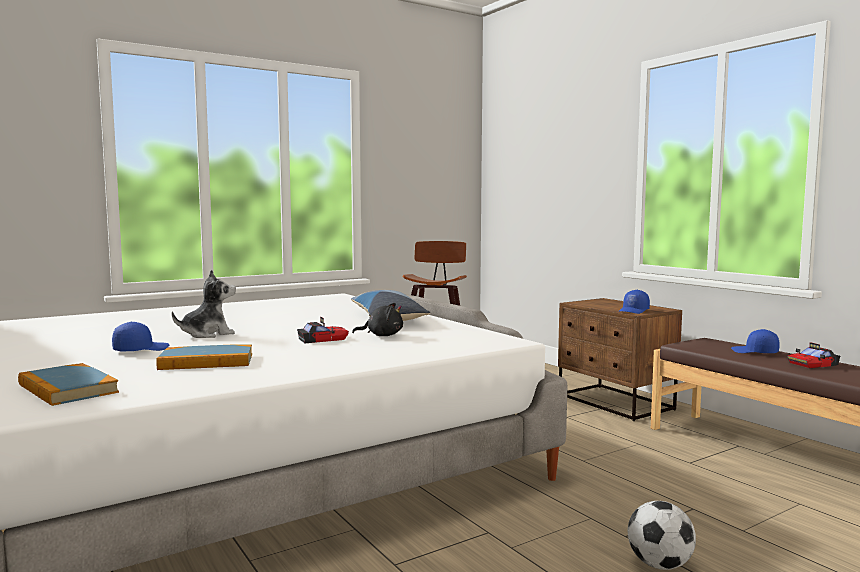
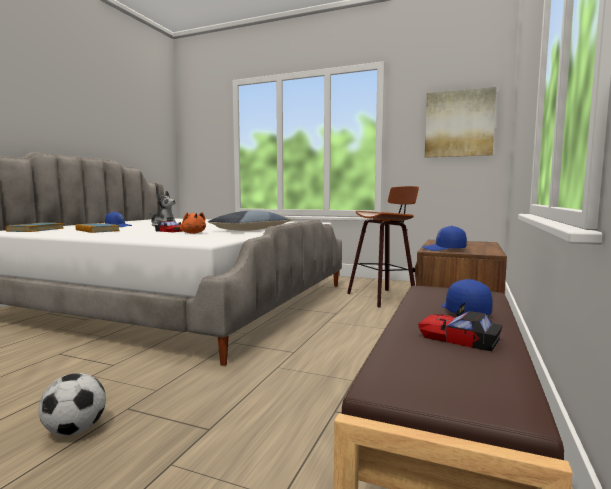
camera: 55 degrees right, 0 degrees up
black plush toy [352,303,403,336] -> orange plush toy [180,212,206,234]
none -> picture [425,87,496,158]

